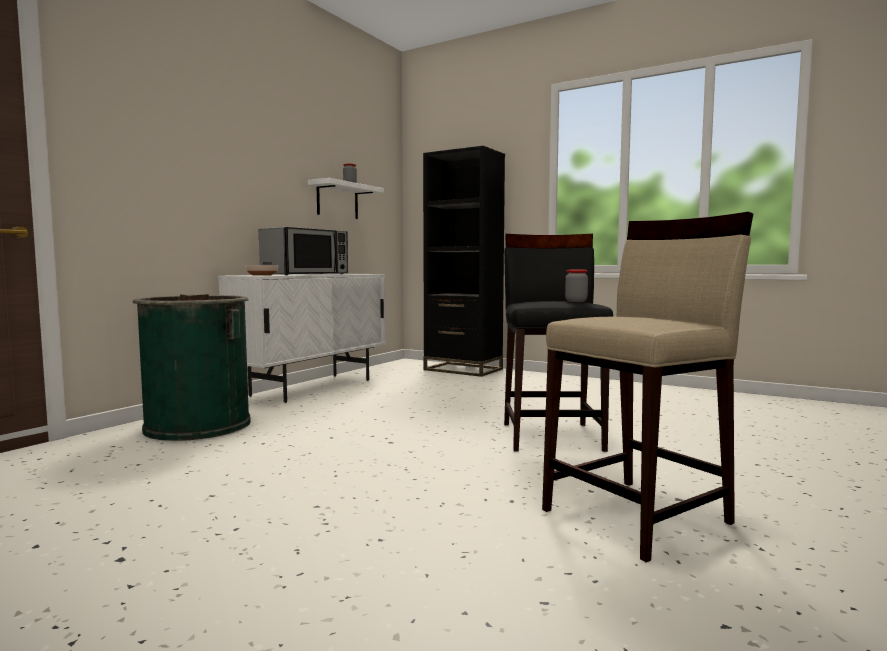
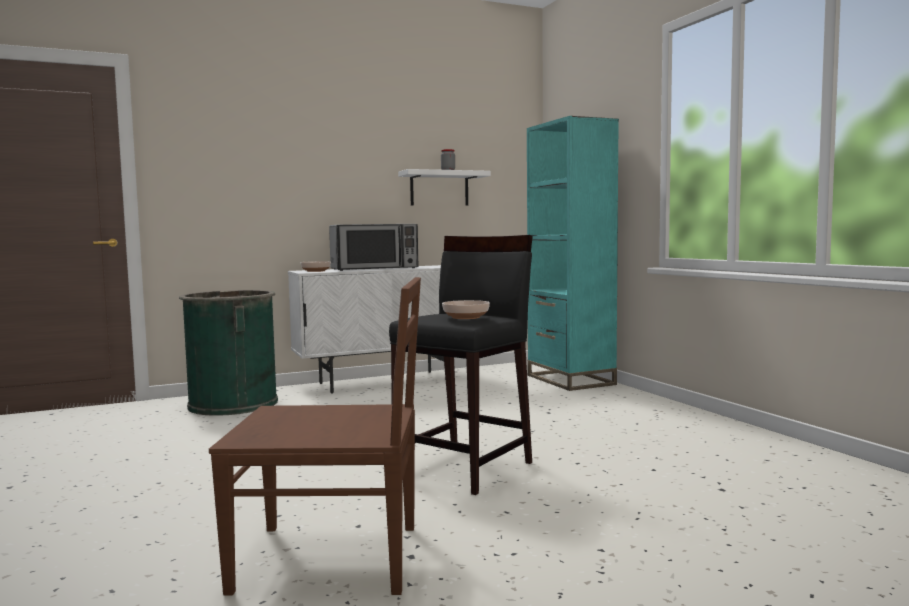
camera: 35 degrees right, 0 degrees up
black bookcase [423,146,505,377] -> turquoise bookcase [527,116,619,391]
beige stool [542,211,753,562] -> brown chair [209,277,421,595]
jar [565,270,588,302] -> bowl [442,300,490,319]

